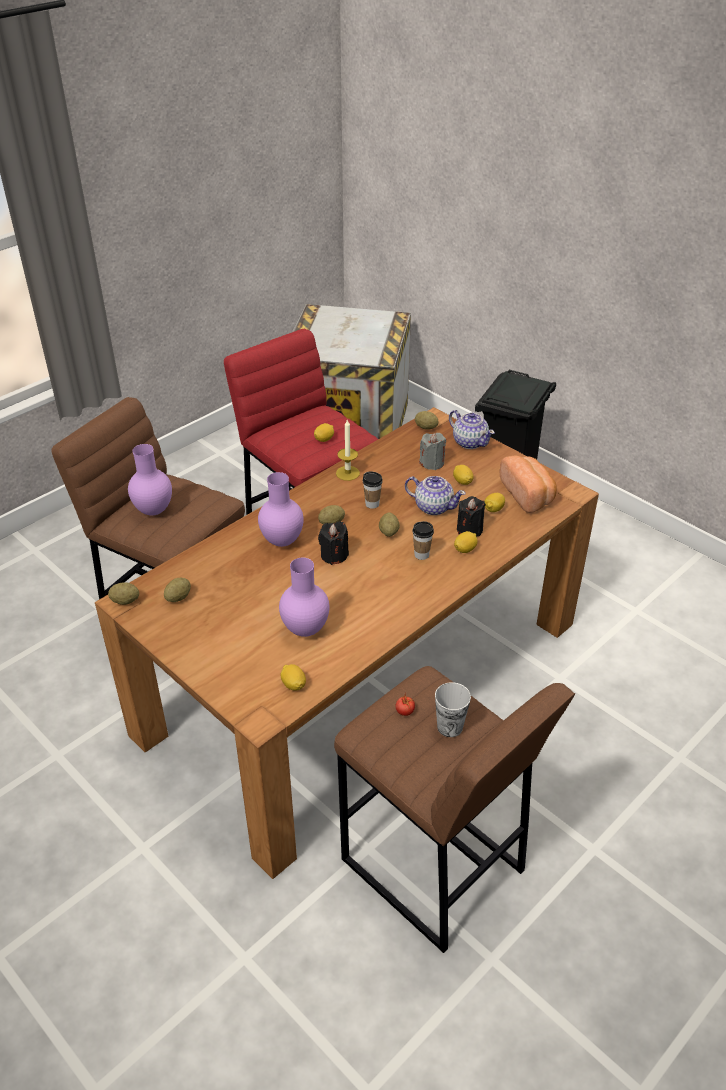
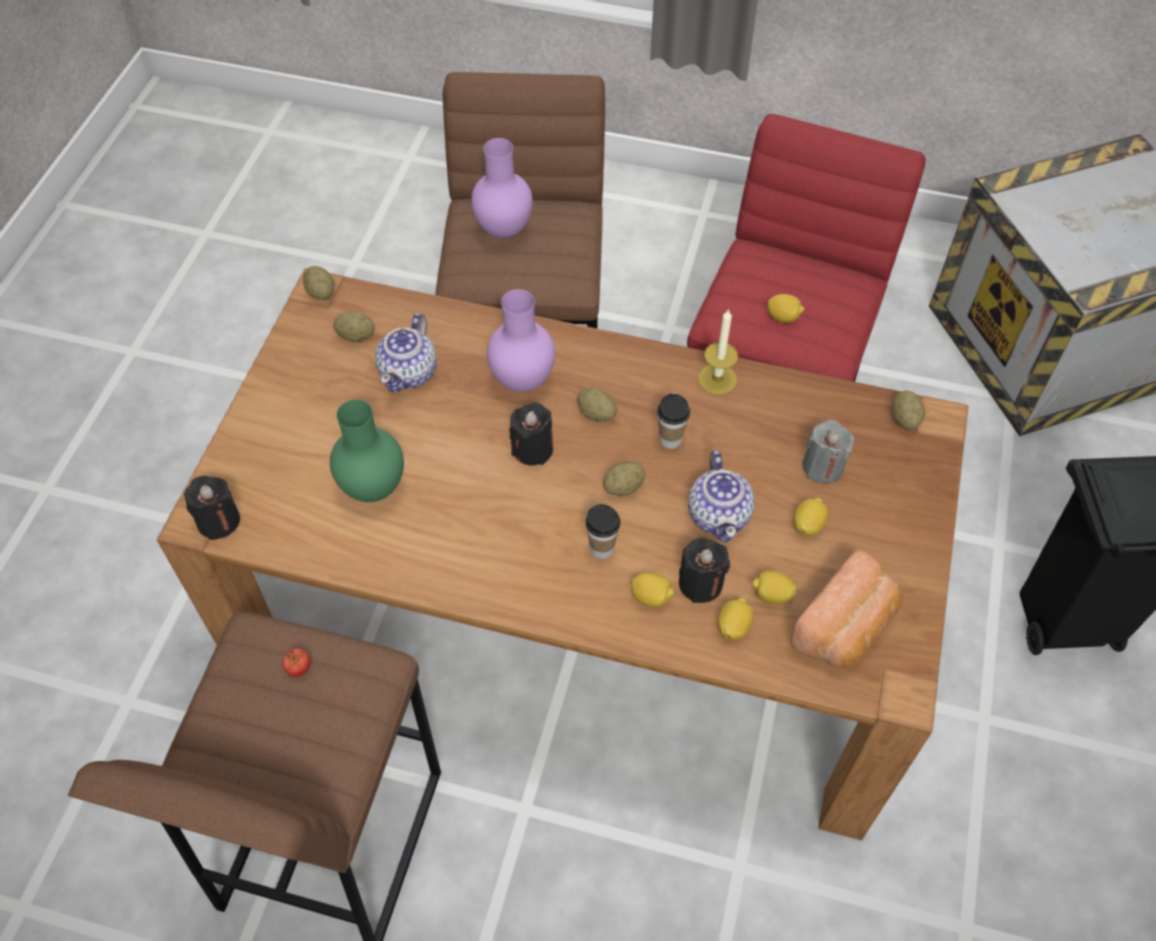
camera: 60 degrees right, 15 degrees up
purple vase [279,557,329,637] -> green vase [330,399,404,502]
lemon [281,664,306,691] -> lemon moved to [718,598,754,640]
cup [435,682,471,737] -> none
teapot [449,410,495,449] -> teapot moved to [375,313,436,392]
none -> black candle [184,476,240,540]

